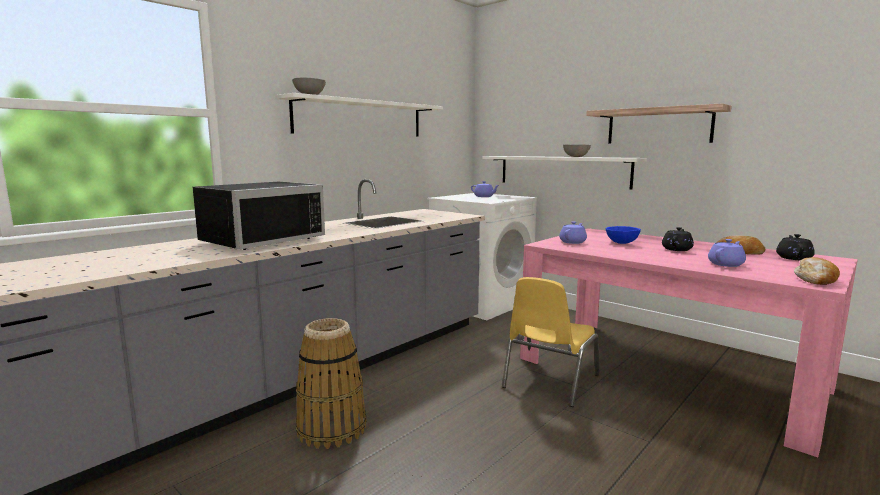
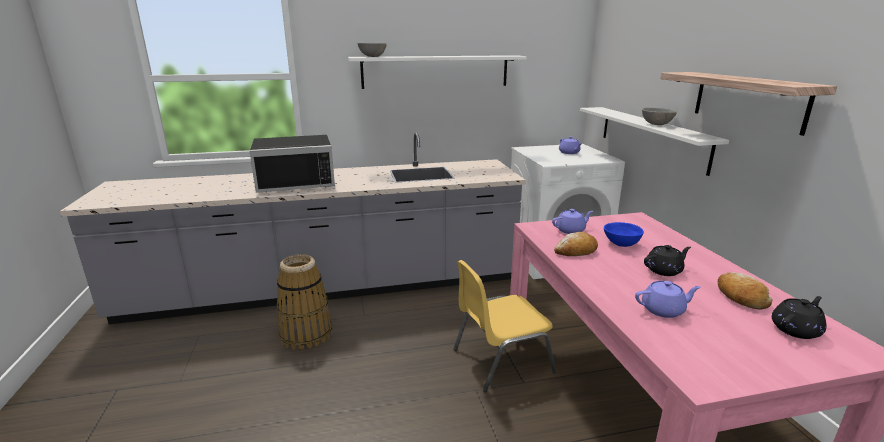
camera: 35 degrees right, 10 degrees up
bread [794,257,840,285] -> bread moved to [554,232,598,256]

